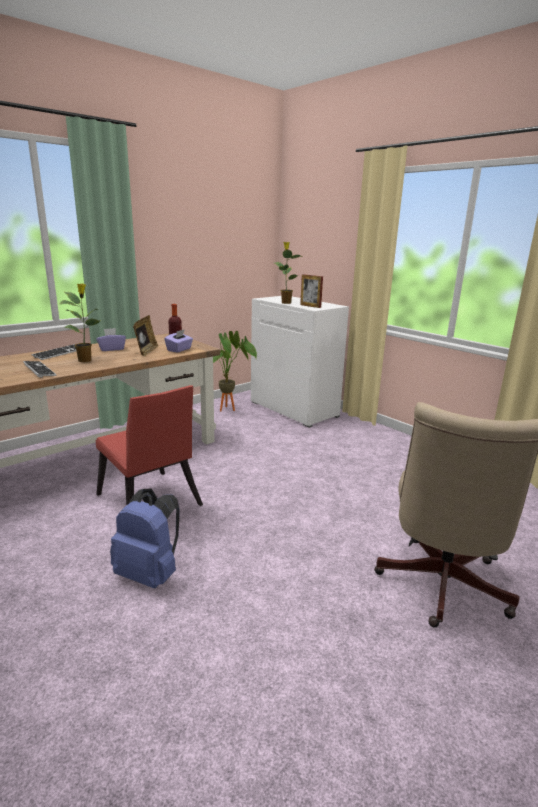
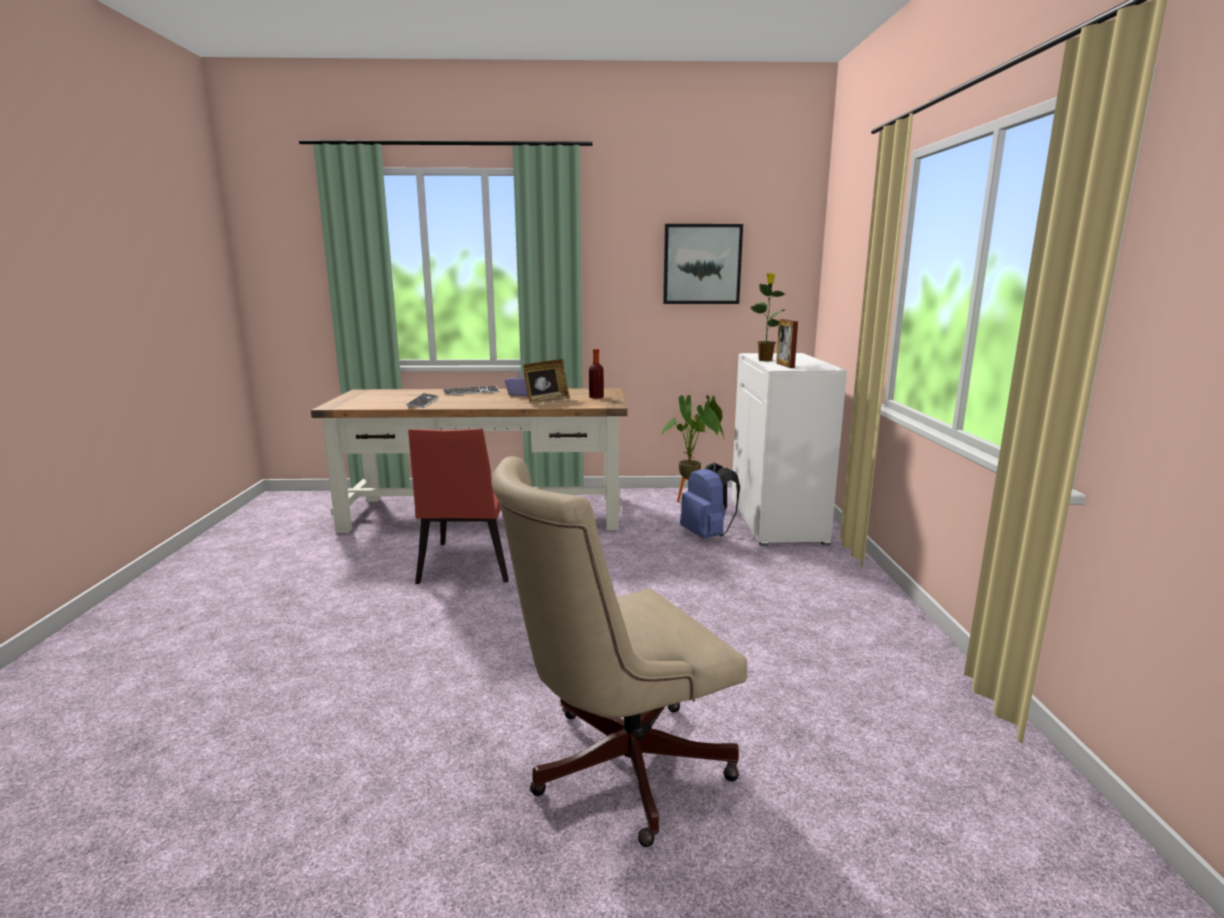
camera: 40 degrees right, 5 degrees down
potted plant [59,283,101,362] -> none
blue backpack [110,488,180,588] -> blue backpack moved to [680,463,740,538]
purple tissue box [164,329,193,353] -> none
none -> picture [663,224,743,304]

